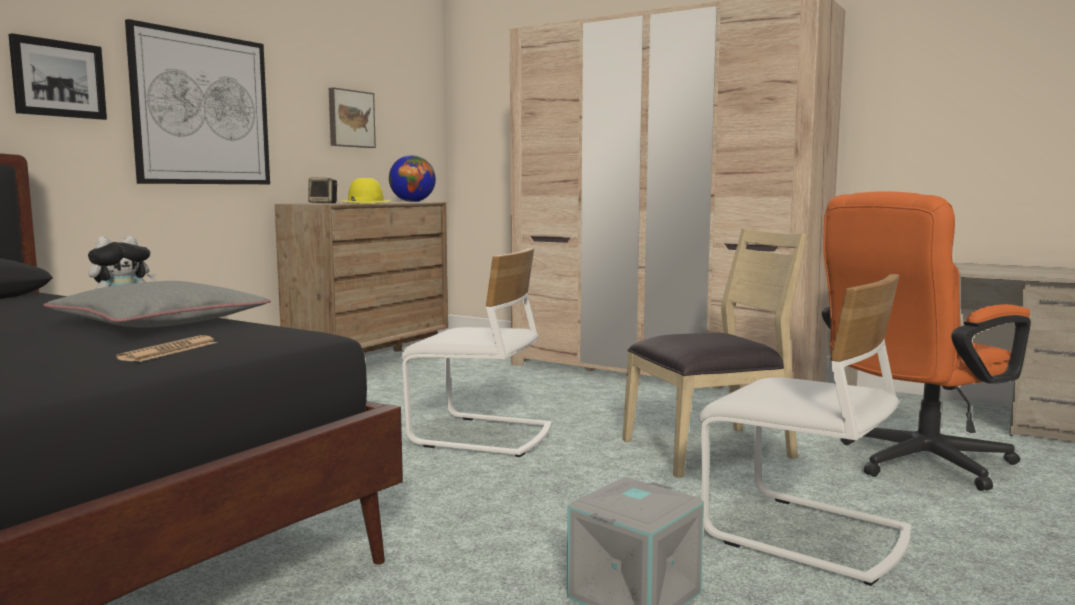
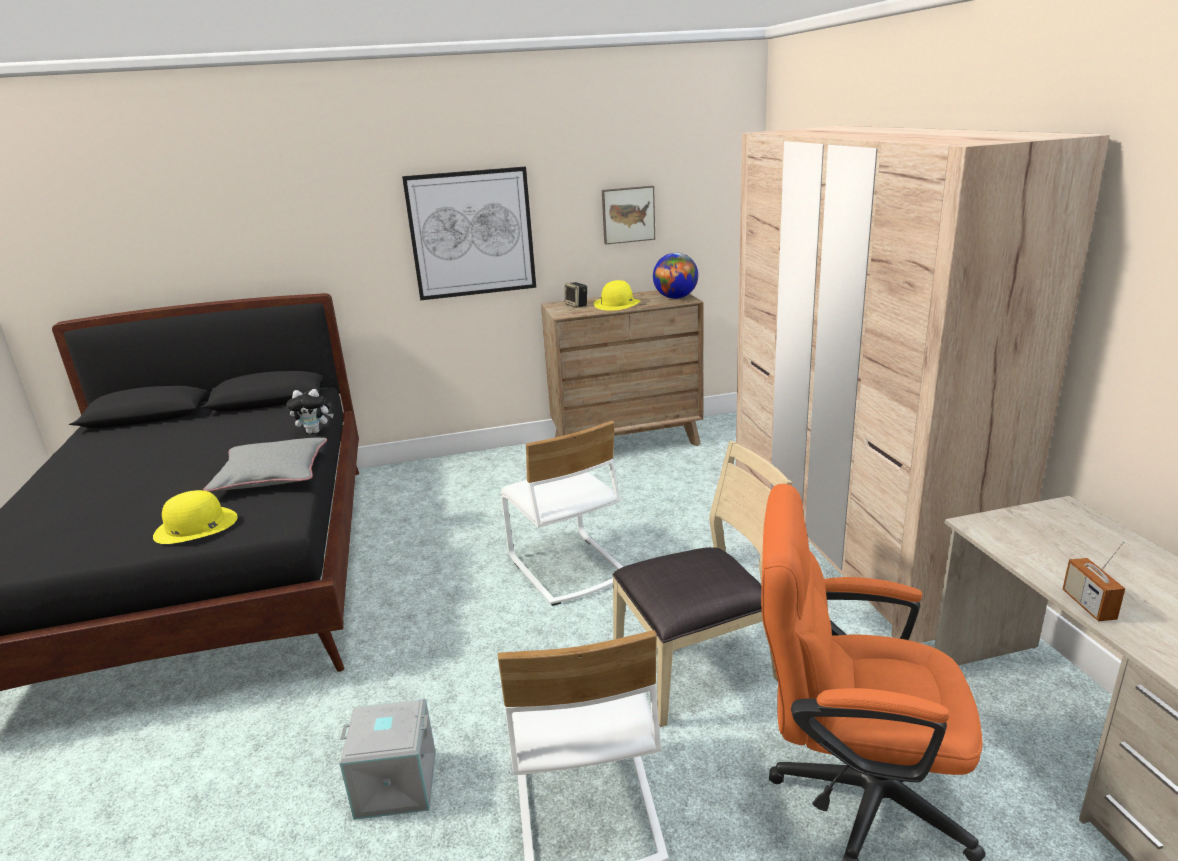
camera: 45 degrees right, 15 degrees up
picture [8,33,107,120] -> none
newspaper [116,335,217,362] -> yellow hat [153,490,238,544]
beige chair [623,228,807,478] -> beige chair turned 45 degrees counterclockwise [612,441,793,727]
none -> radio [1063,541,1125,621]

